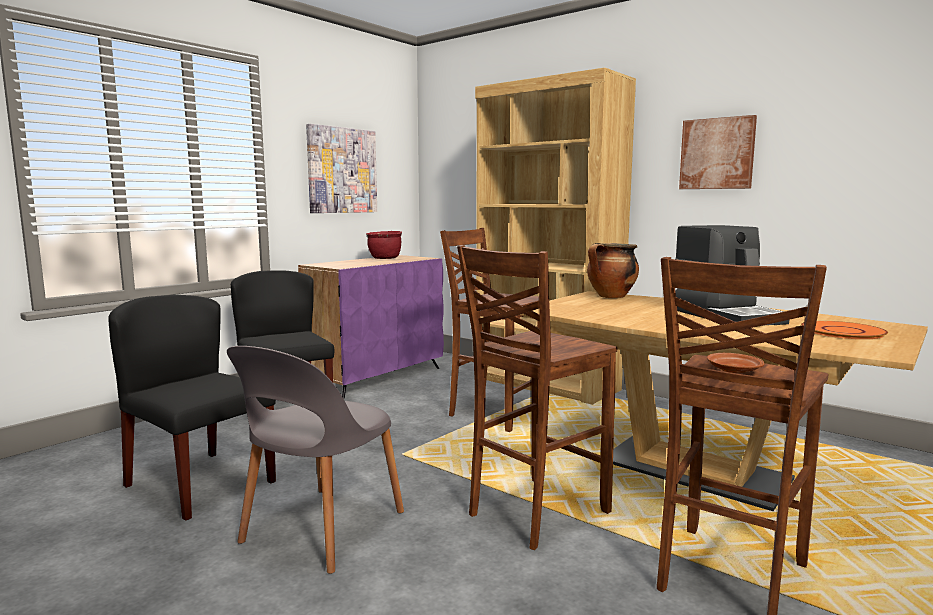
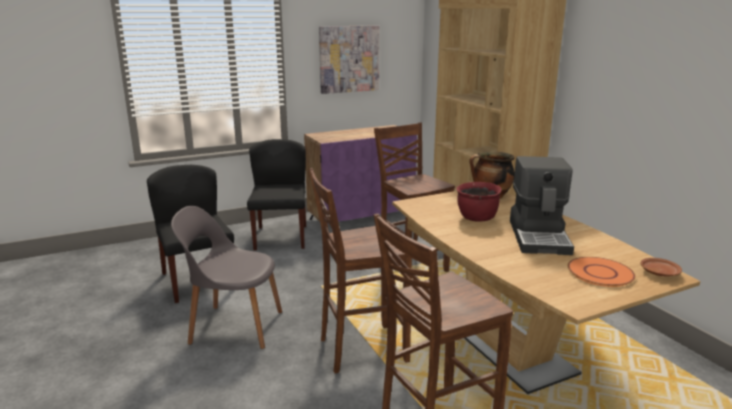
camera: 25 degrees right, 10 degrees up
grey chair [227,346,404,574] -> grey chair turned 45 degrees clockwise [171,206,282,349]
red cooking pot [366,231,402,259] -> red cooking pot moved to [456,182,502,222]
picture [679,115,757,189] -> none
brown plate [707,353,765,373] -> brown plate moved to [640,258,682,277]

